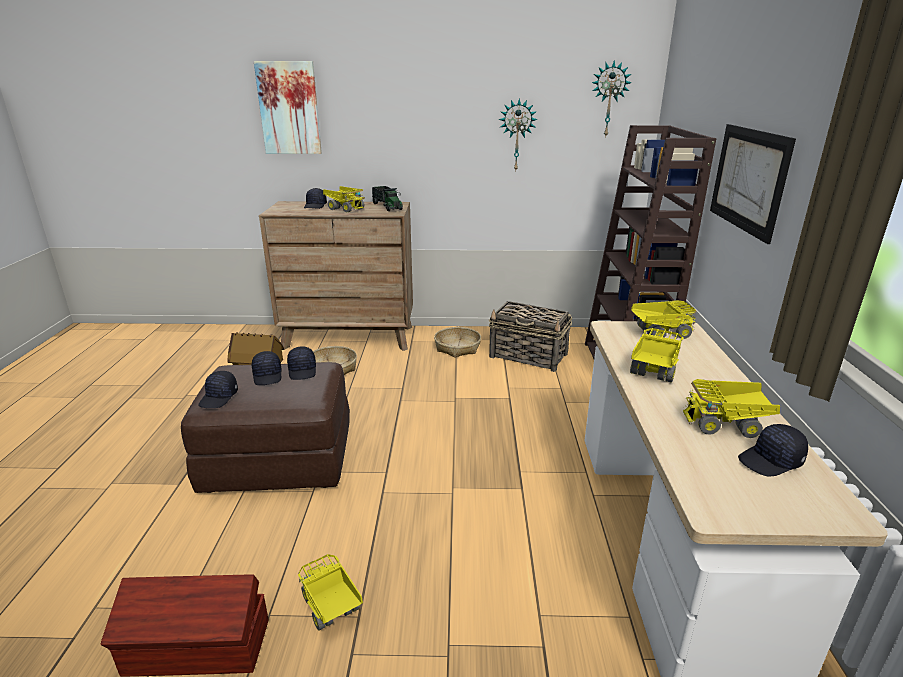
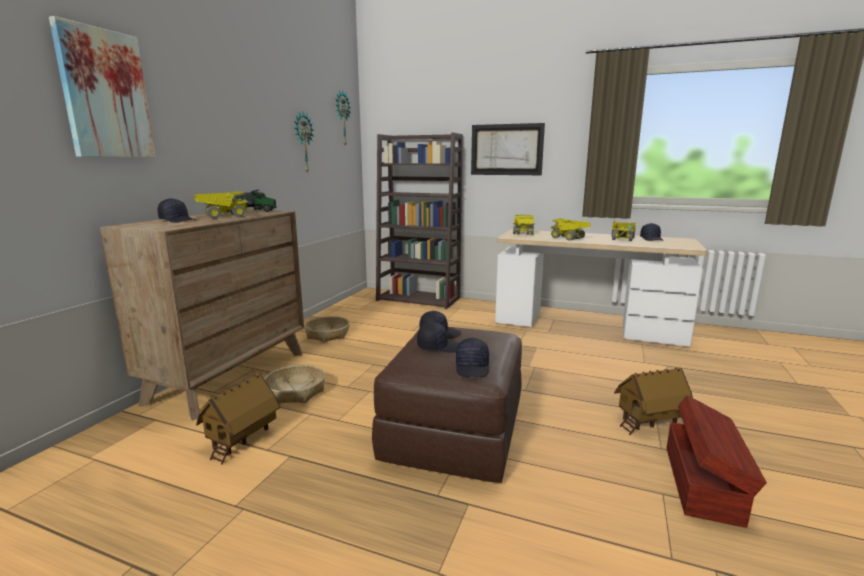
camera: 70 degrees left, 10 degrees down
black cap [198,371,238,408] -> black cap turned 60 degrees clockwise [456,338,489,377]
toy truck [298,554,363,631] -> toy house [614,367,693,435]
basket [489,301,573,372] -> none

